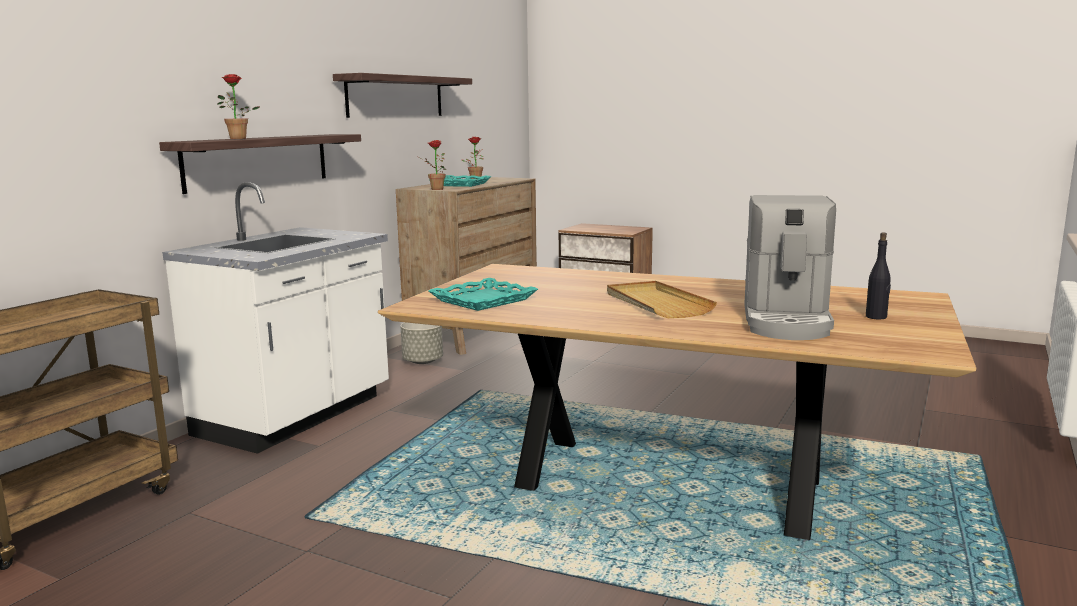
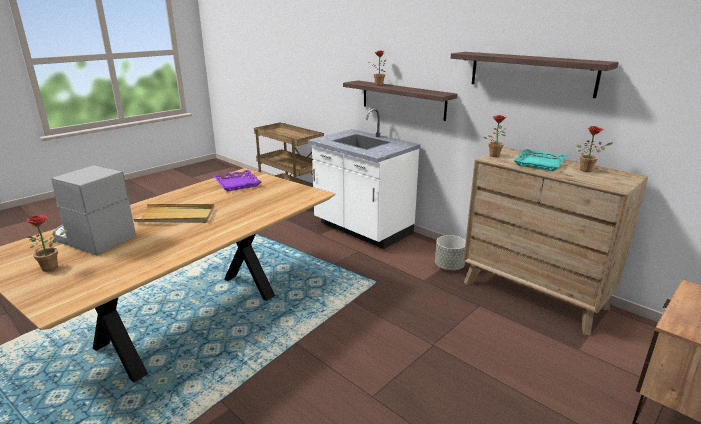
camera: 105 degrees right, 10 degrees up
turquoise tray [429,278,538,311] -> purple tray [213,170,261,191]
black bottle [866,233,891,319] -> potted plant [26,215,67,272]

